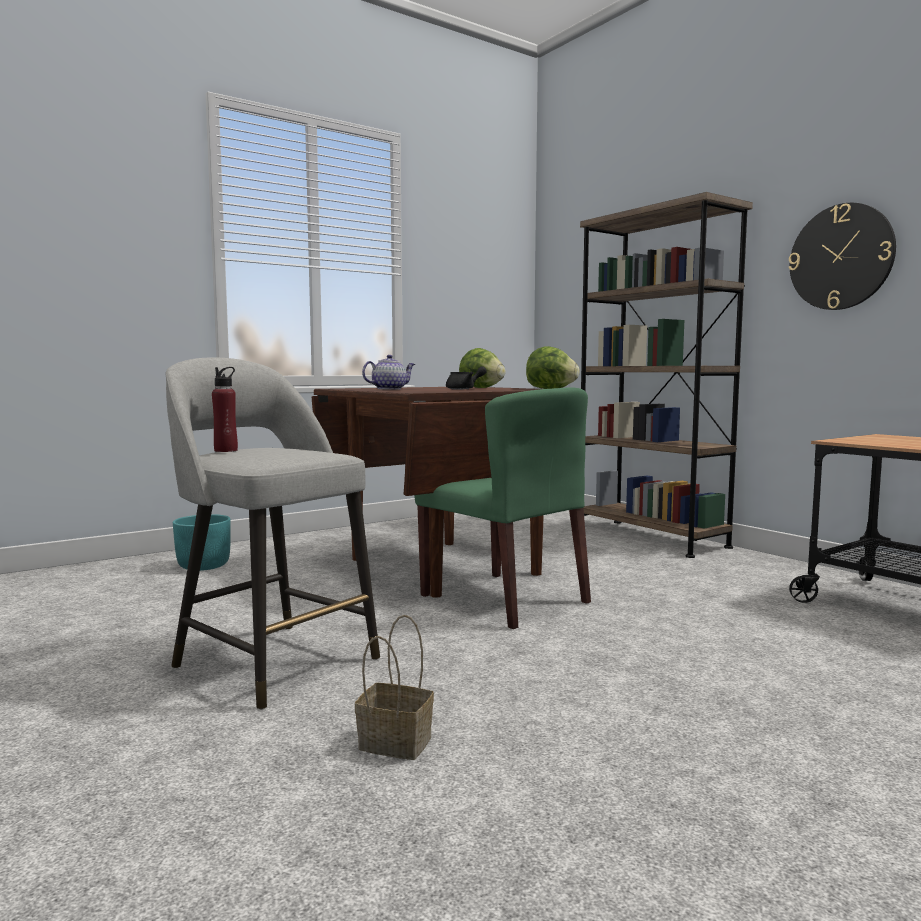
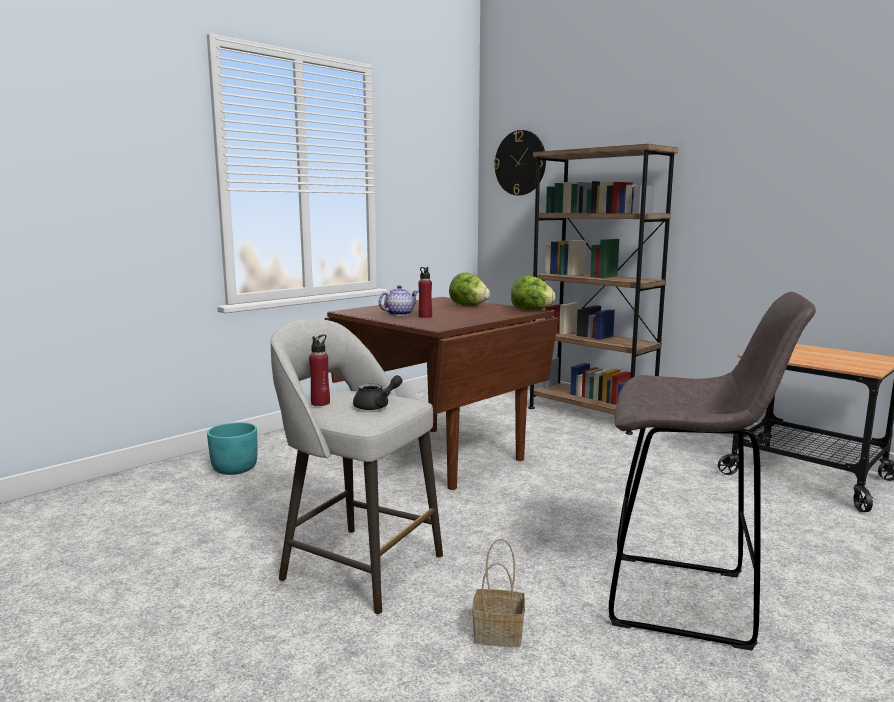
camera: 10 degrees left, 5 degrees up
green chair [414,387,591,629] -> none
black teapot [446,366,487,389] -> black teapot moved to [353,375,403,410]
wall clock [789,203,896,310] -> wall clock moved to [494,130,546,195]
none -> red bottle [418,267,432,318]
none -> grey stool [609,292,816,651]

